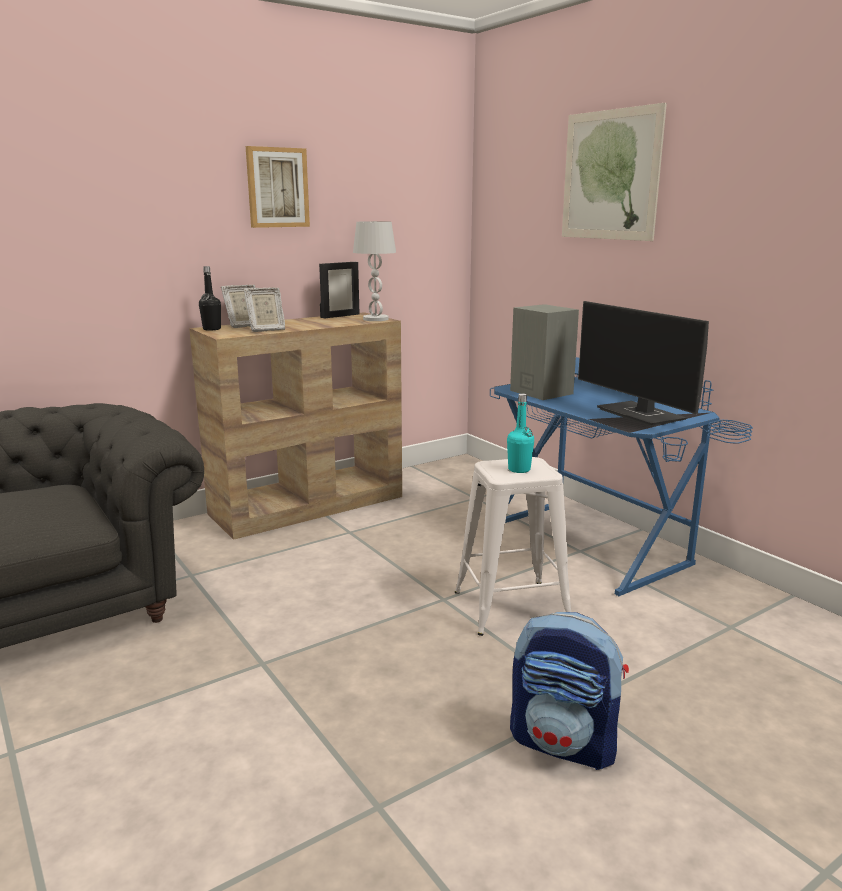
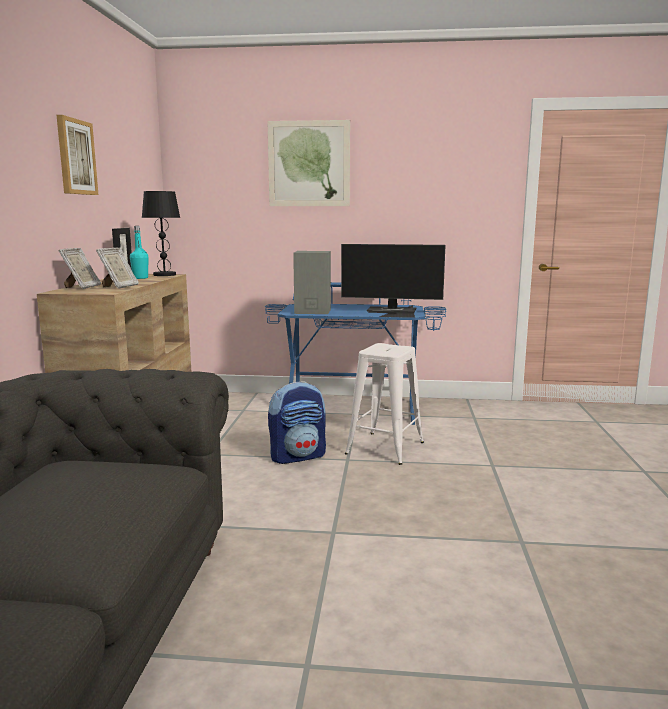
camera: 50 degrees left, 5 degrees down
black bottle [199,266,221,331] -> none
white table lamp [353,221,396,321] -> black table lamp [142,191,180,276]
turquoise bottle [507,394,534,473] -> turquoise bottle moved to [130,226,148,279]
backpack [510,612,629,770] -> backpack moved to [268,381,326,464]

